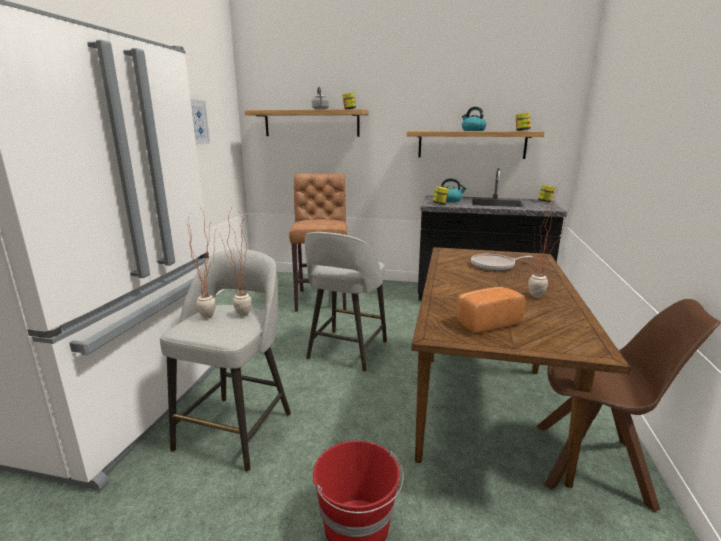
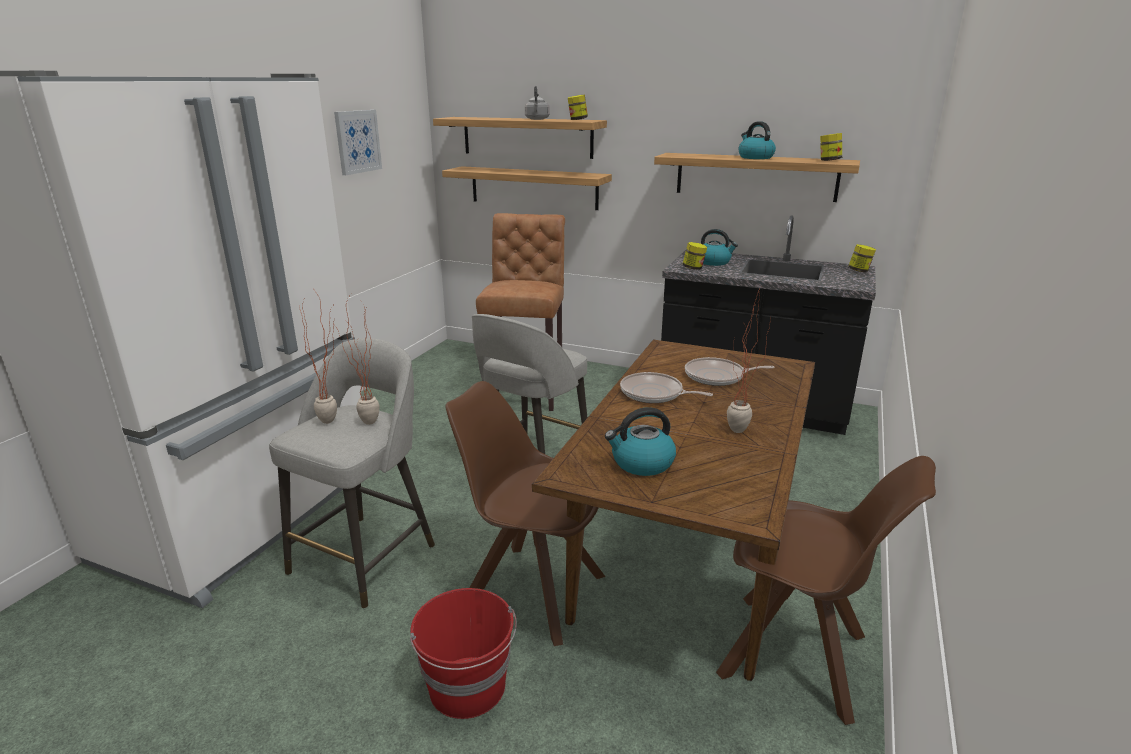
camera: 10 degrees right, 5 degrees up
bread [456,287,525,333] -> kettle [605,407,676,476]
none -> shelf [442,166,612,210]
none -> brown chair [445,381,605,646]
none -> frying pan [620,372,713,403]

